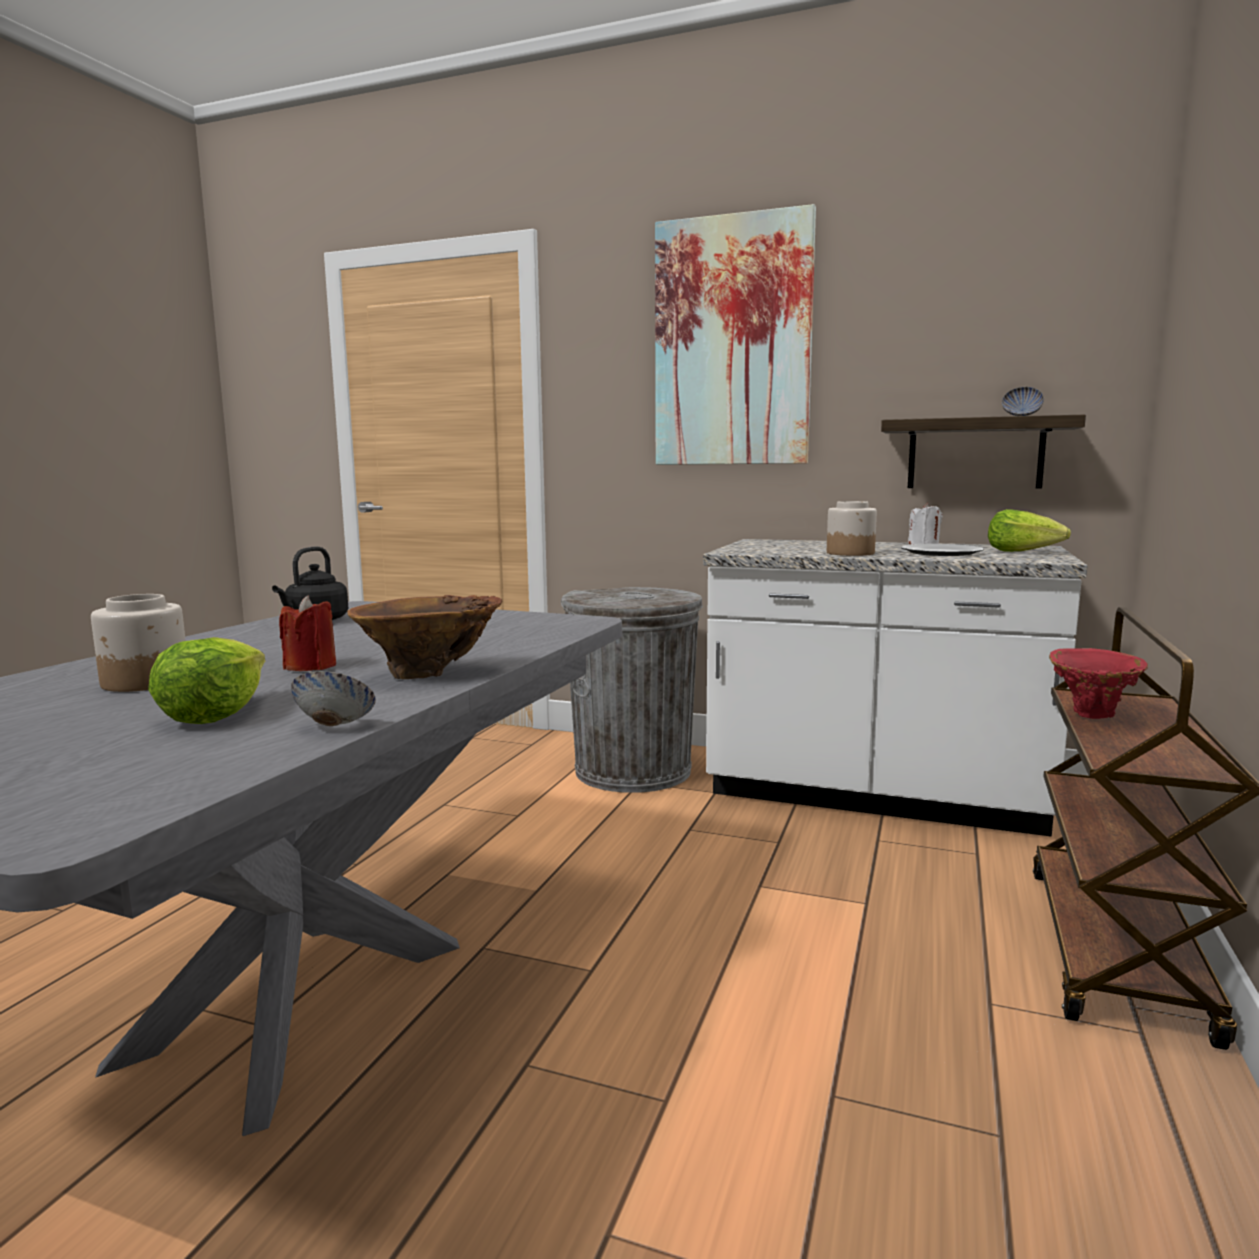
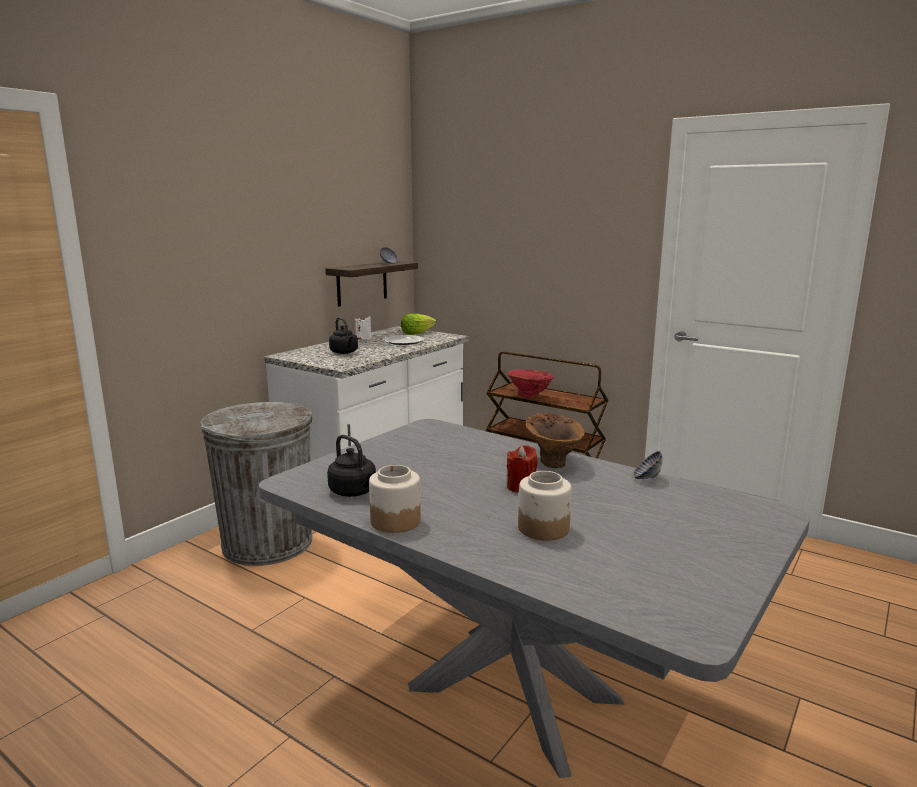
camera: 75 degrees left, 5 degrees up
lettuce [148,637,265,724] -> none
picture [655,204,816,465] -> none
jar [827,501,877,556] -> jar moved to [369,465,421,533]
none -> black kettle [329,317,358,354]

